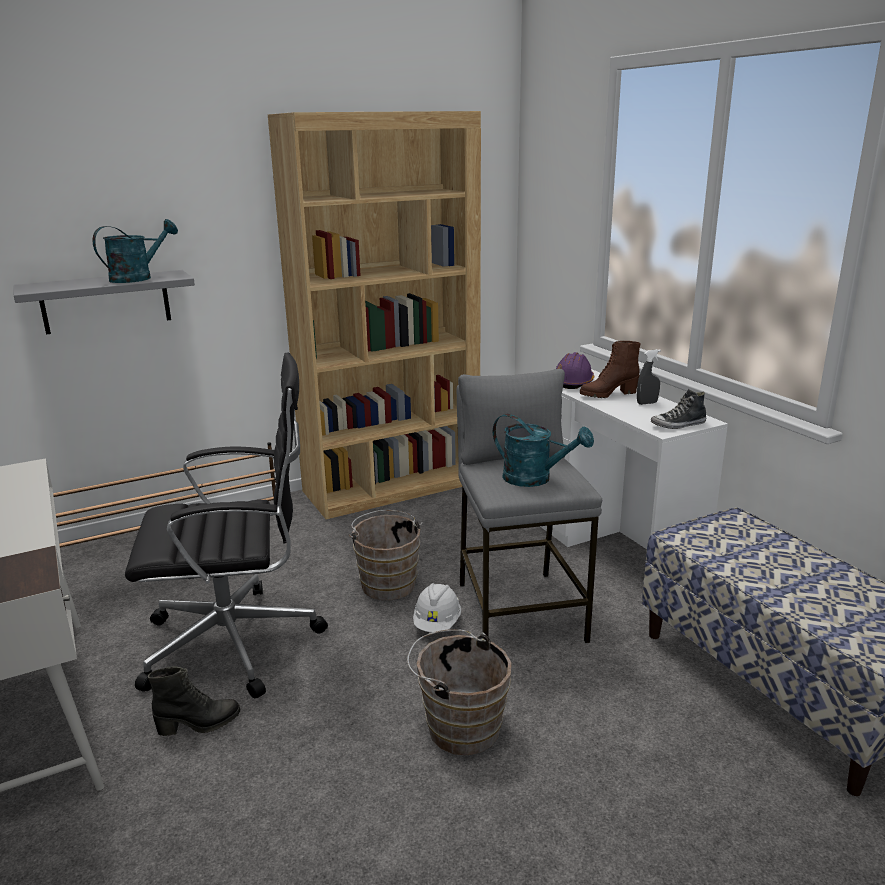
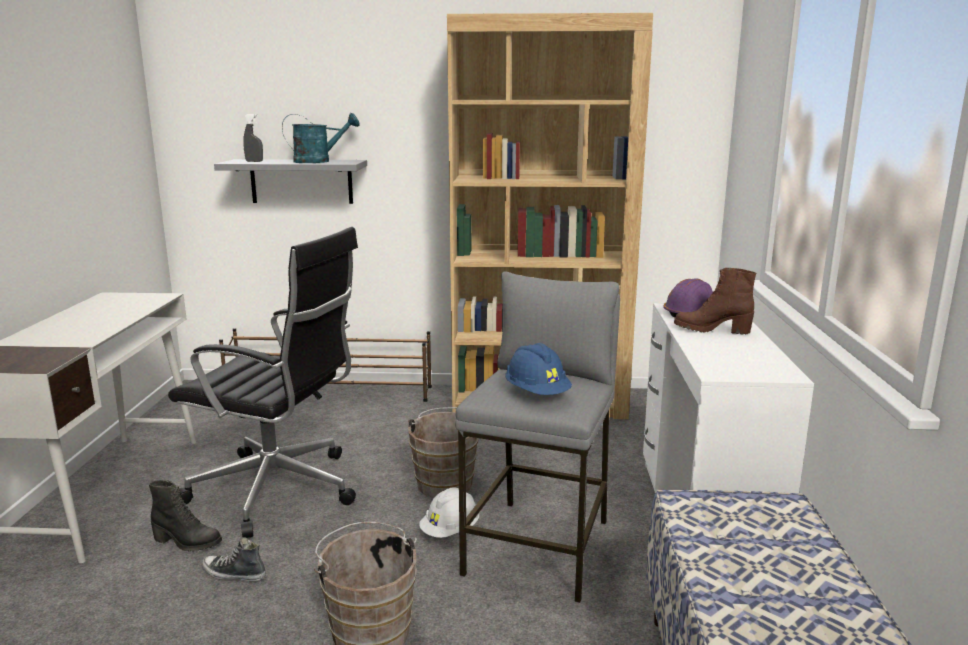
camera: 30 degrees right, 5 degrees down
turquoise watering can [493,414,594,487] -> blue hard hat [505,343,572,395]
grey spray bottle [637,349,661,405] -> grey spray bottle moved to [243,114,263,162]
shoe [651,389,706,429] -> shoe moved to [202,537,266,581]

